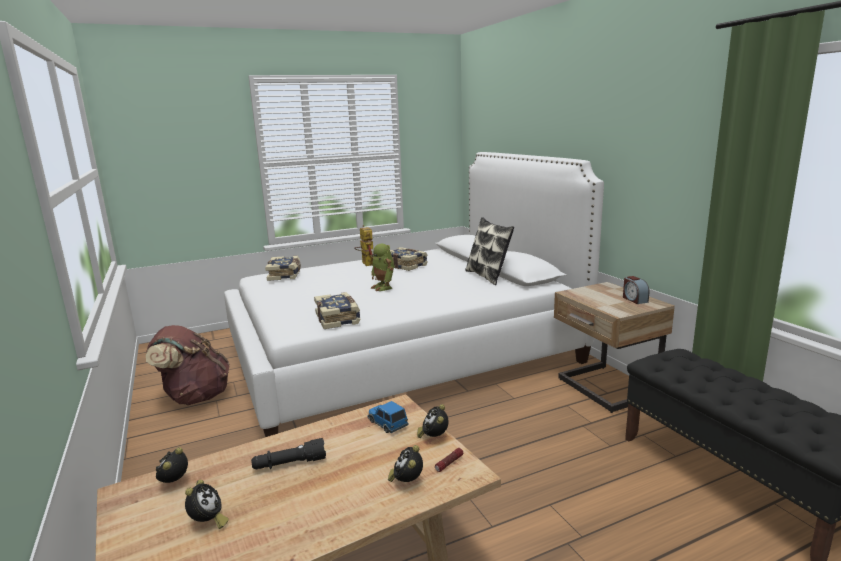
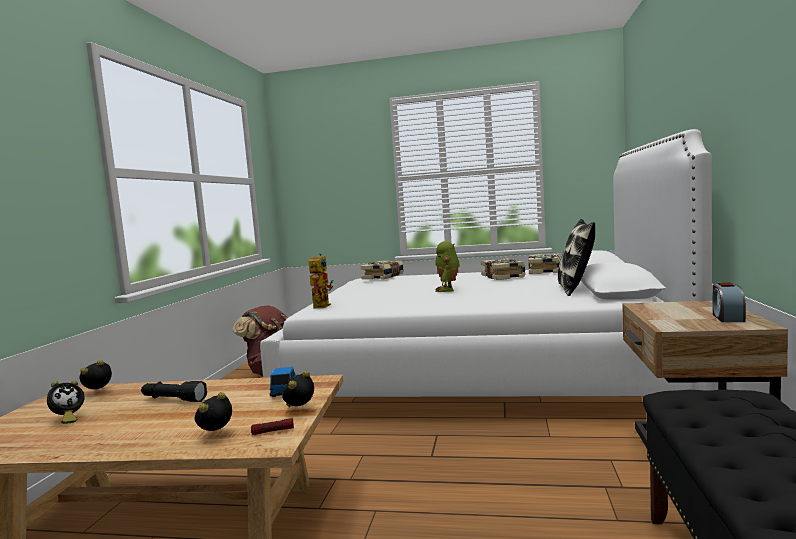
camera: 35 degrees right, 10 degrees down
book [314,292,361,329] -> book moved to [528,254,561,274]
toy robot [354,225,373,266] -> toy robot moved to [309,253,333,308]

